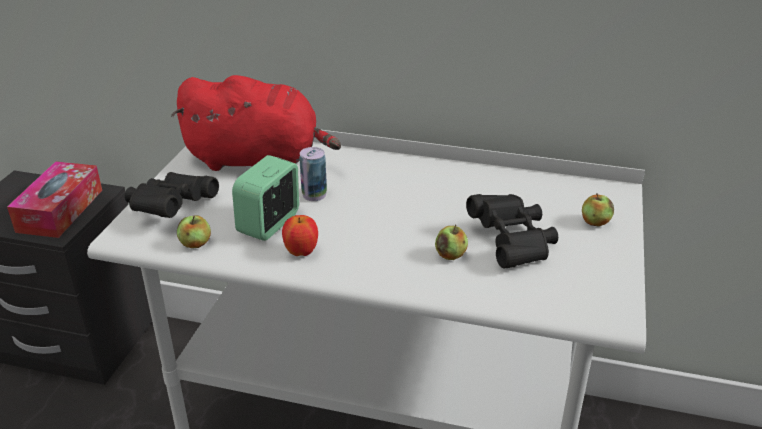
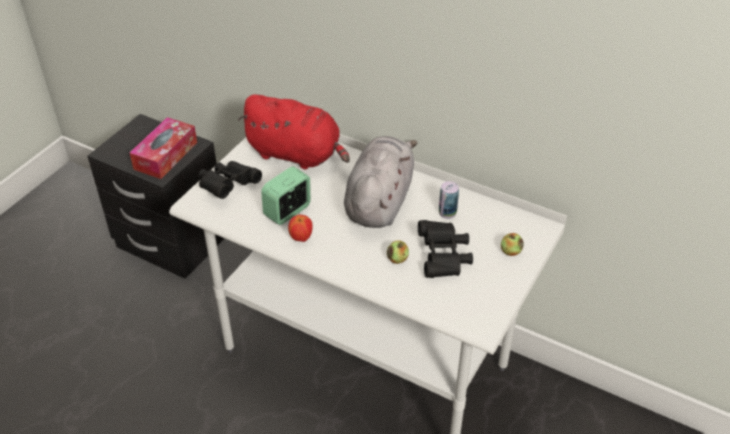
camera: 15 degrees right, 10 degrees up
apple [177,216,211,248] -> none
can [299,147,327,201] -> can moved to [439,181,459,219]
none -> grey plush toy [344,136,418,228]

